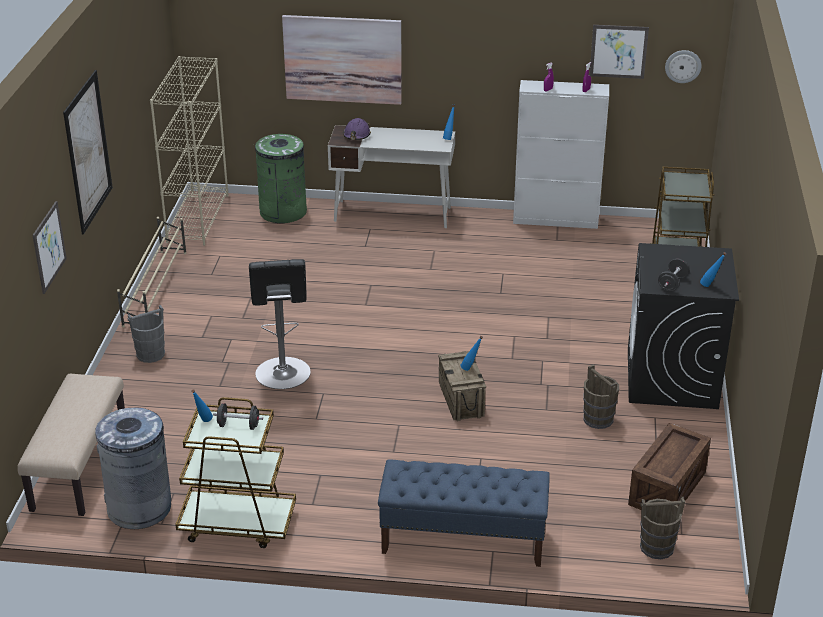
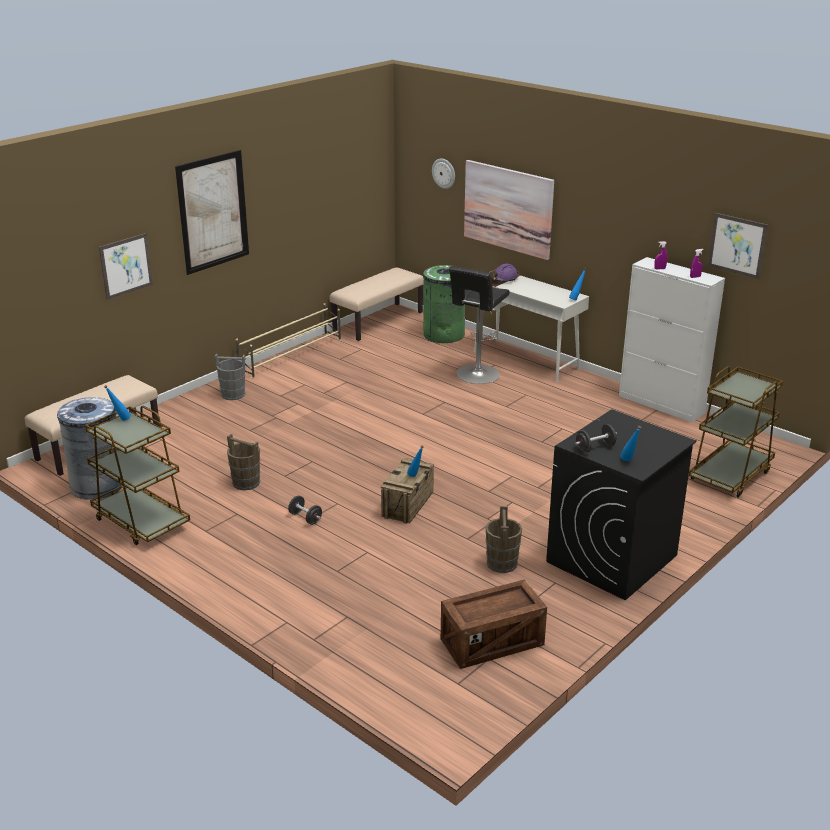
camera: 35 degrees right, 5 degrees down
beige bookcase [150,56,228,246] -> beige bench [329,267,424,341]
black dumbbell [213,403,263,430] -> black dumbbell moved to [288,496,322,525]
black stool [249,259,311,389] -> black stool moved to [449,266,510,384]
blue bench [378,460,550,567] -> none
brown bucket [640,497,685,559] -> brown bucket moved to [227,434,260,490]
wall clock [665,50,702,83] -> wall clock moved to [432,158,455,189]

